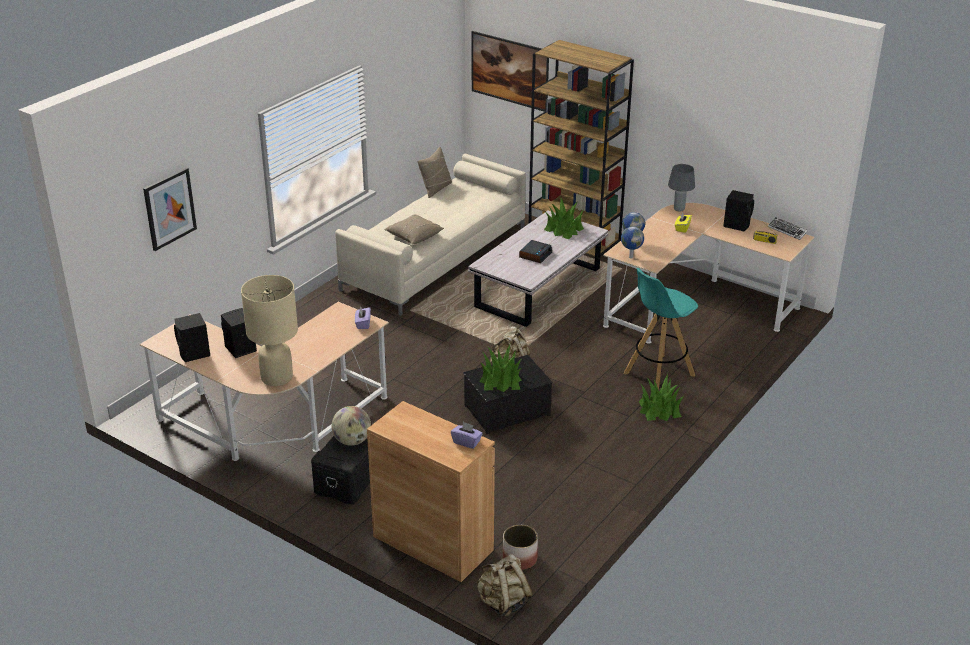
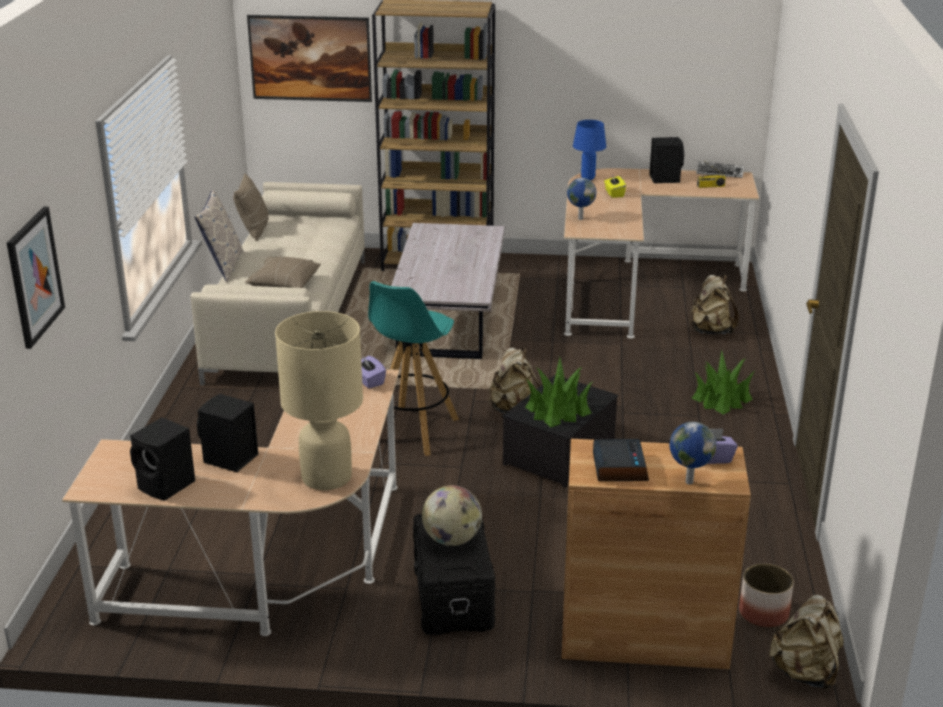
camera: 30 degrees left, 5 degrees down
alarm clock [519,240,552,263] -> alarm clock moved to [593,439,649,481]
potted plant [544,198,584,239] -> none
globe [621,226,644,259] -> globe moved to [669,422,716,485]
turquoise stool [624,268,698,390] -> turquoise stool moved to [368,281,459,456]
grey table lamp [668,164,695,212] -> blue table lamp [573,120,606,180]
none -> pillow [195,189,243,282]
none -> beige backpack [689,274,739,334]

